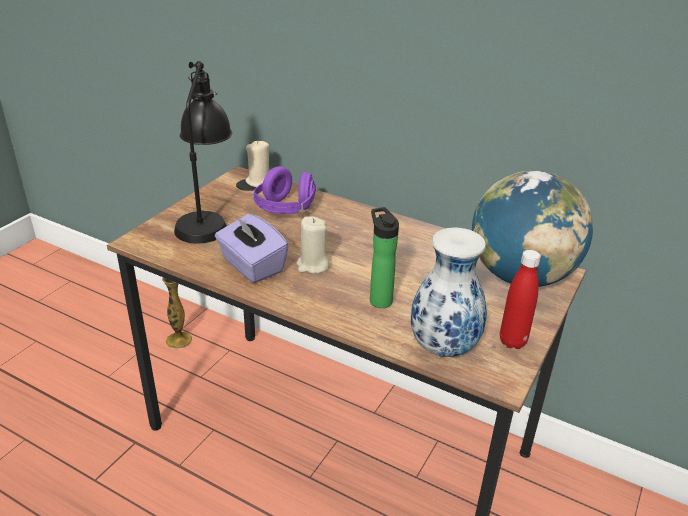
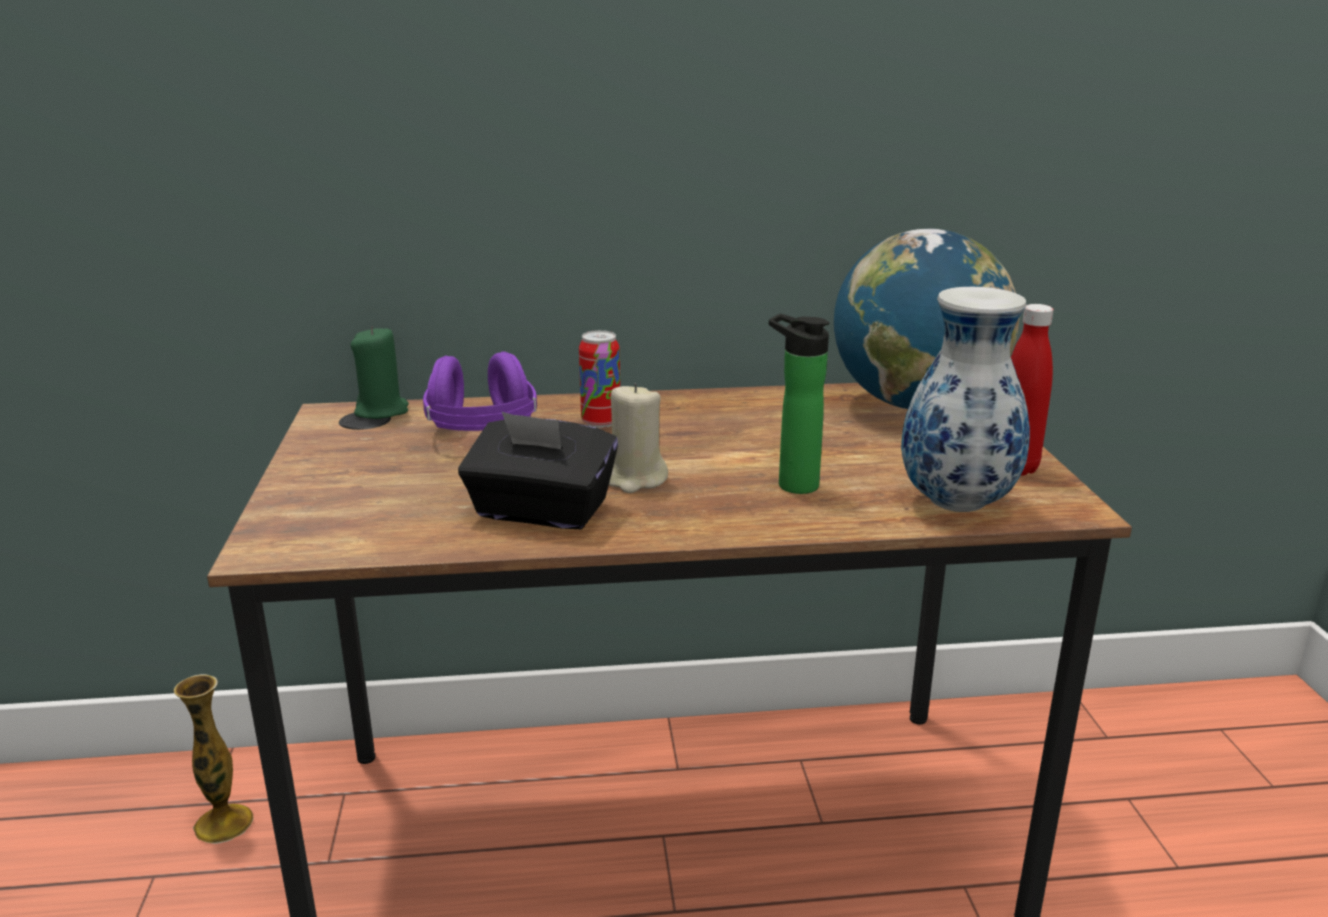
camera: 35 degrees left, 10 degrees down
black table lamp [174,61,232,244] -> none
purple tissue box [215,214,289,283] -> black tissue box [458,412,618,530]
beige candle [245,140,269,187] -> green candle [351,326,409,419]
none -> can [579,330,620,428]

